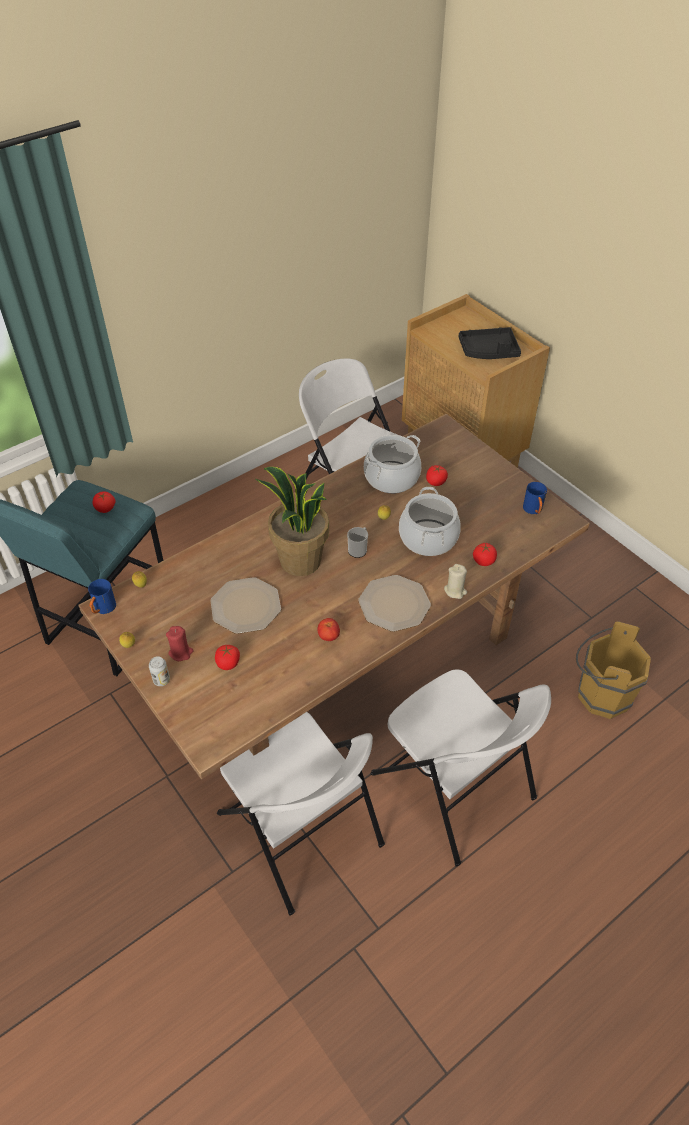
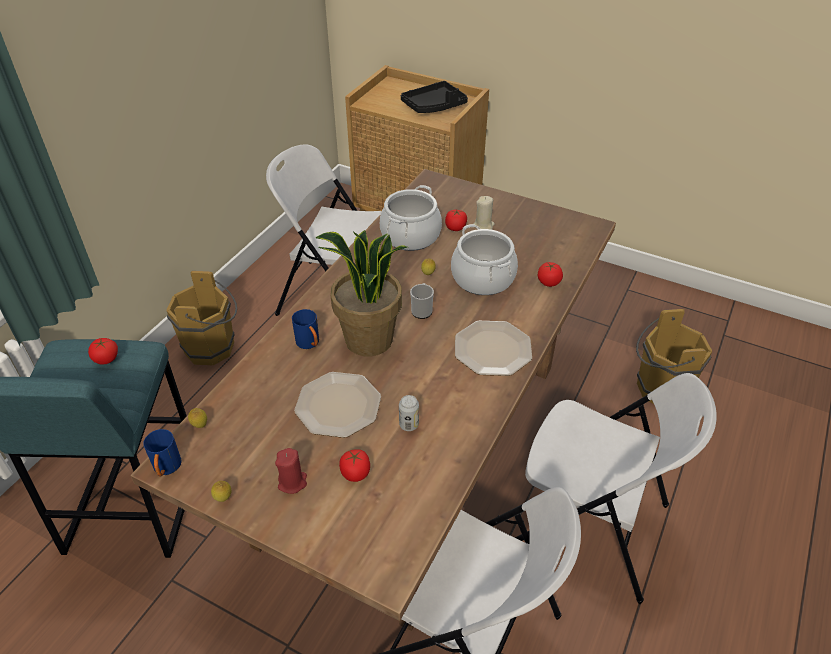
camera: 25 degrees left, 5 degrees down
can [149,656,170,686] -> can moved to [399,395,419,431]
tomato [317,618,340,641] -> none
beige candle [444,564,467,599] -> beige candle moved to [474,196,495,230]
blue mug [523,482,547,514] -> blue mug moved to [292,309,319,349]
none -> brown bucket [167,271,237,365]

